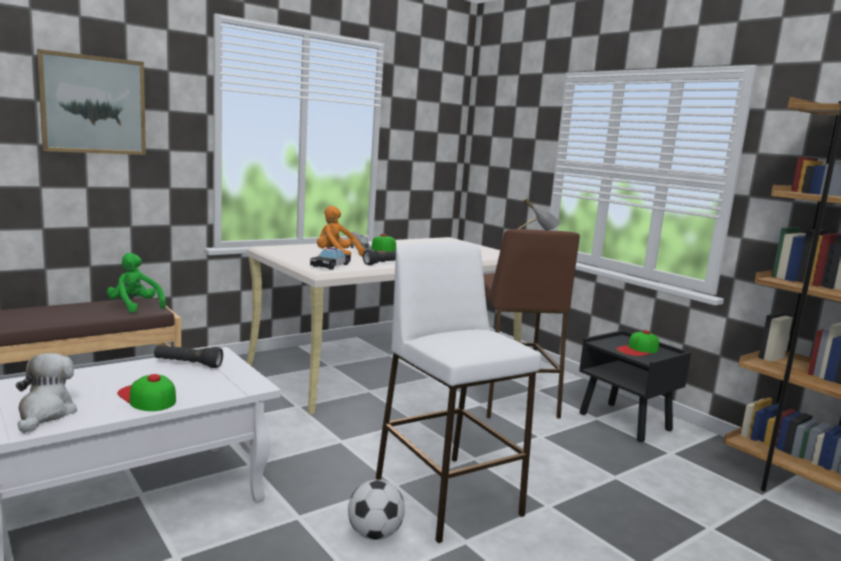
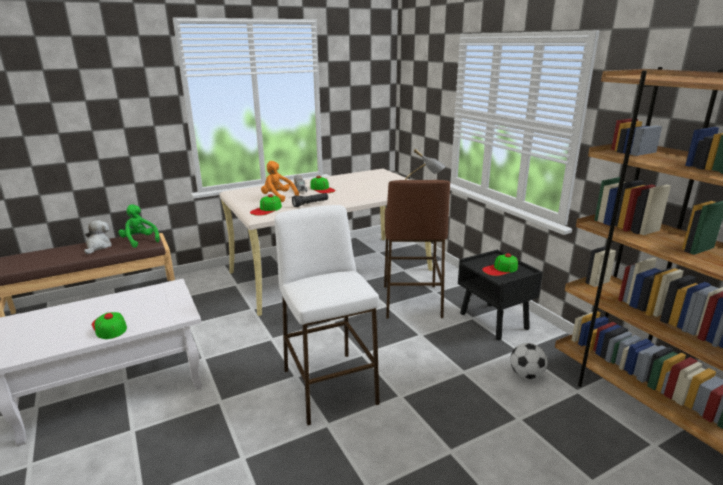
camera: 10 degrees right, 10 degrees up
plush toy [16,353,77,433] -> plush toy moved to [84,220,112,254]
picture [37,49,146,155] -> none
black flashlight [154,345,223,368] -> none
toy car [310,248,351,270] -> cap [250,194,282,216]
football [348,480,405,540] -> football moved to [510,343,547,379]

